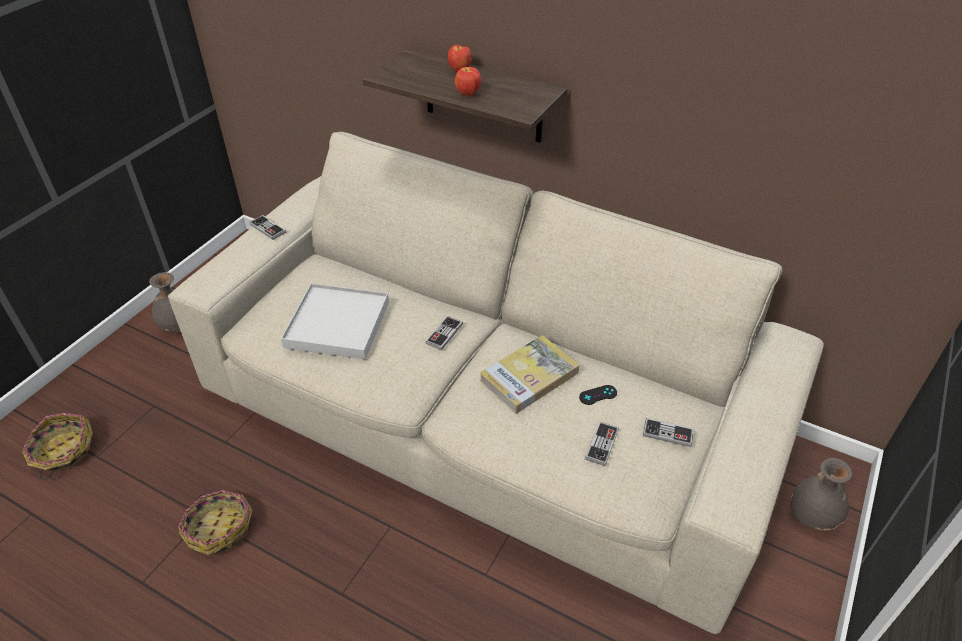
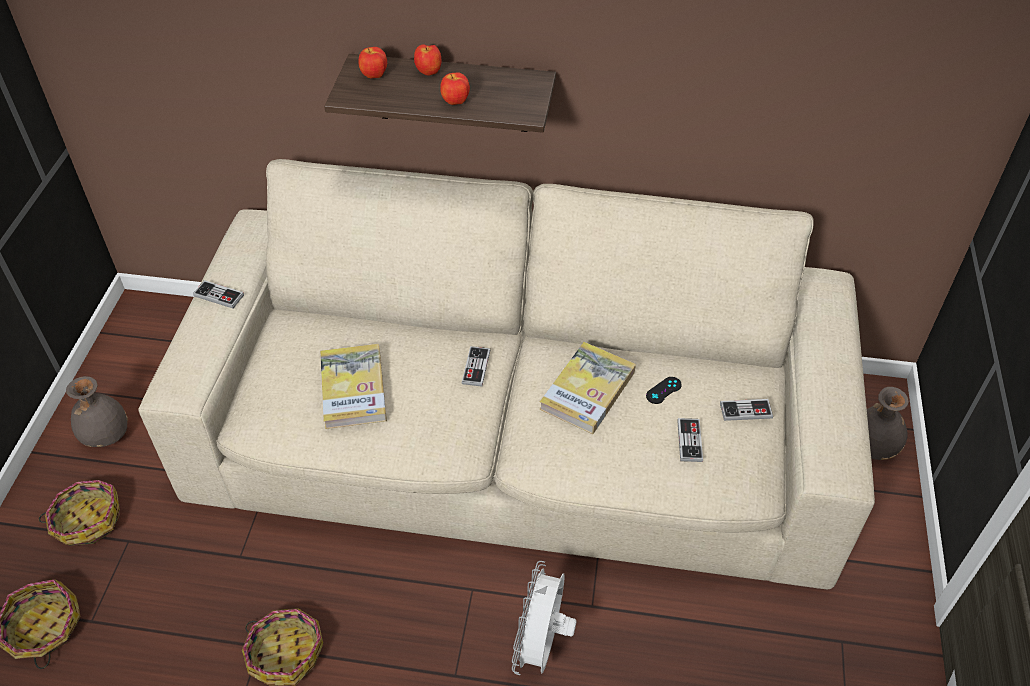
camera: 20 degrees left, 5 degrees up
white tray [281,283,389,359] -> book [320,344,387,429]
none -> basket [39,480,120,545]
none -> apple [358,47,387,78]
none -> white fan [512,561,577,675]

